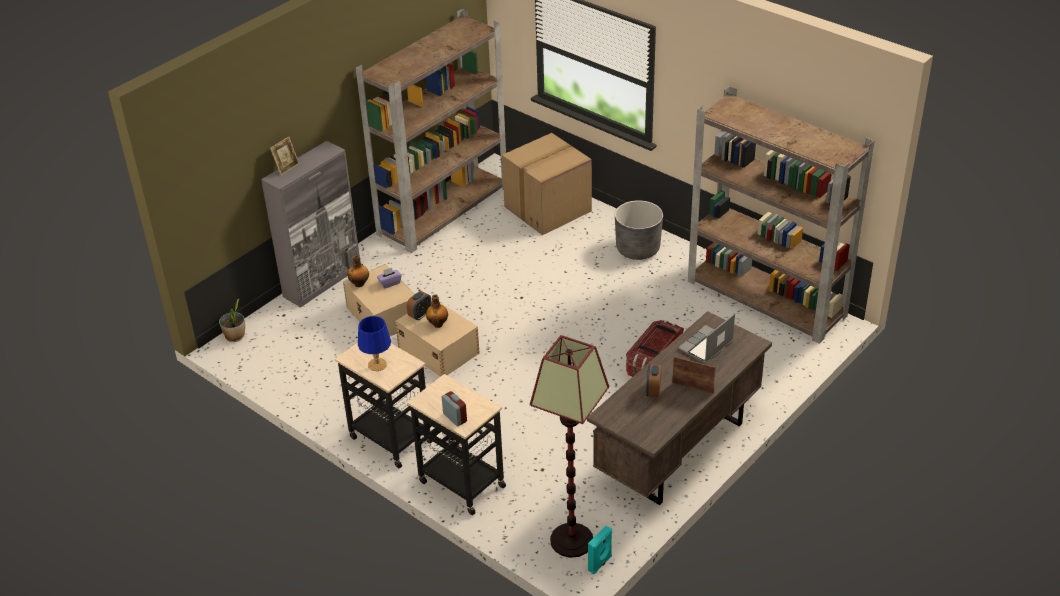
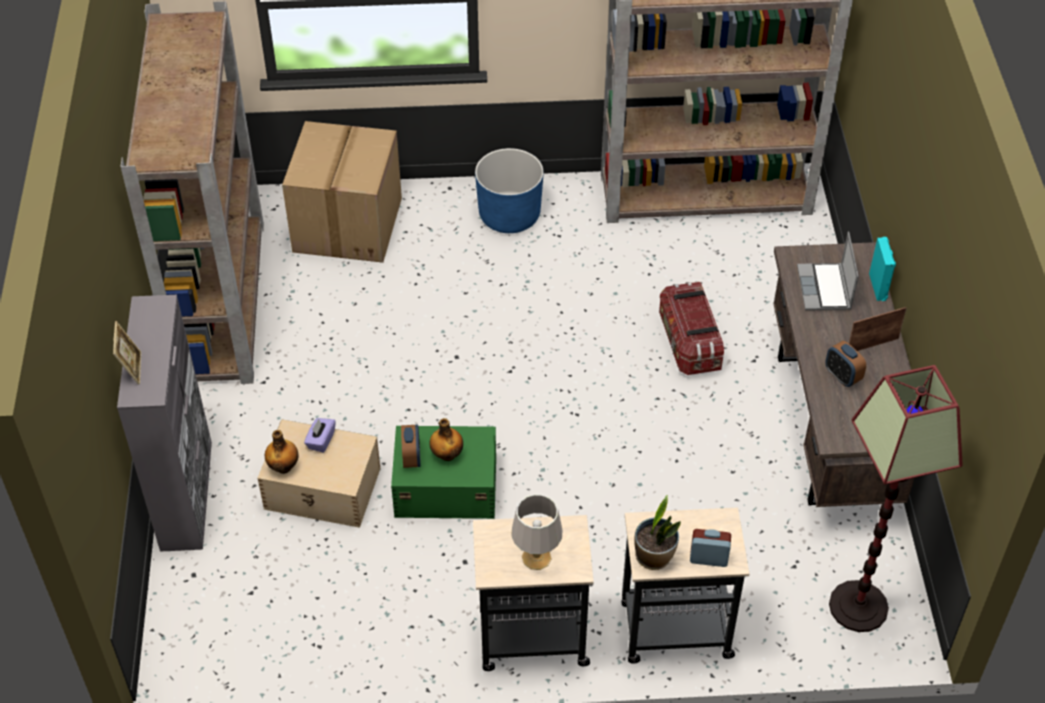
camera: 45 degrees left, 10 degrees up
potted plant [219,299,245,342] -> potted plant moved to [634,495,681,570]
blue table lamp [358,316,391,371] -> grey table lamp [511,494,562,570]
beige storage box [395,298,480,377] -> green storage box [391,426,496,519]
turquoise speaker [588,526,612,574] -> turquoise speaker moved to [869,237,896,301]
grey planter [615,200,663,260] -> blue planter [475,148,544,233]

